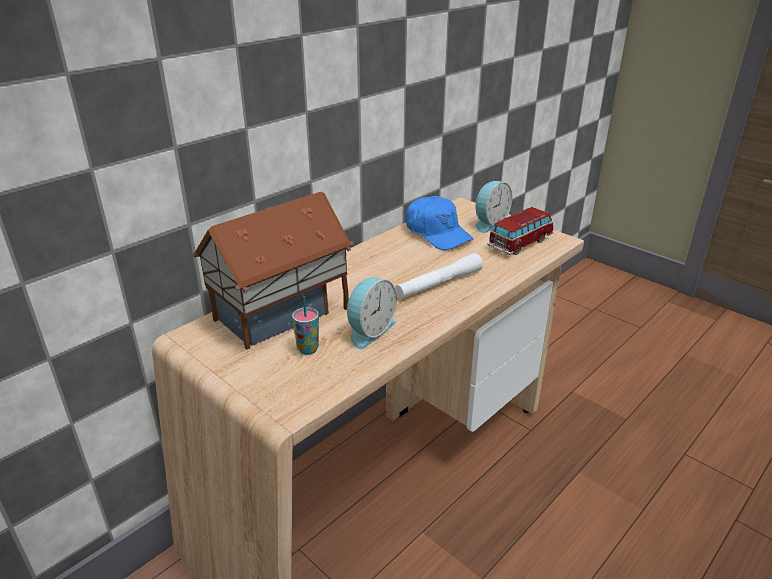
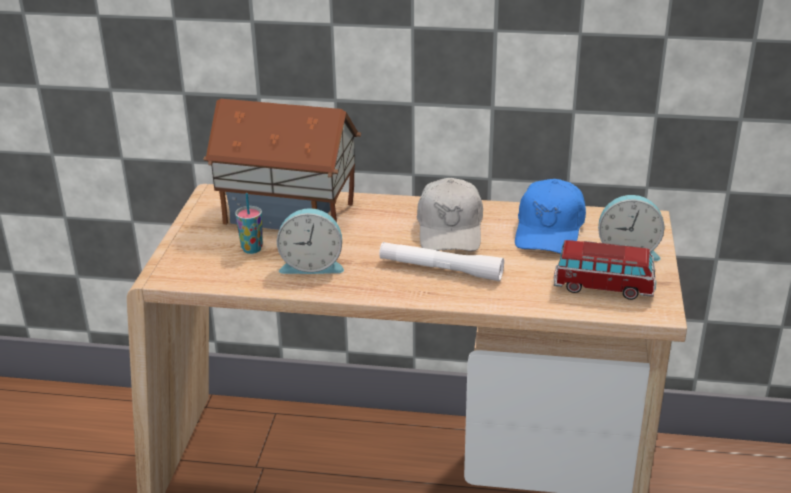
camera: 55 degrees right, 0 degrees up
none -> white cap [417,178,483,251]

